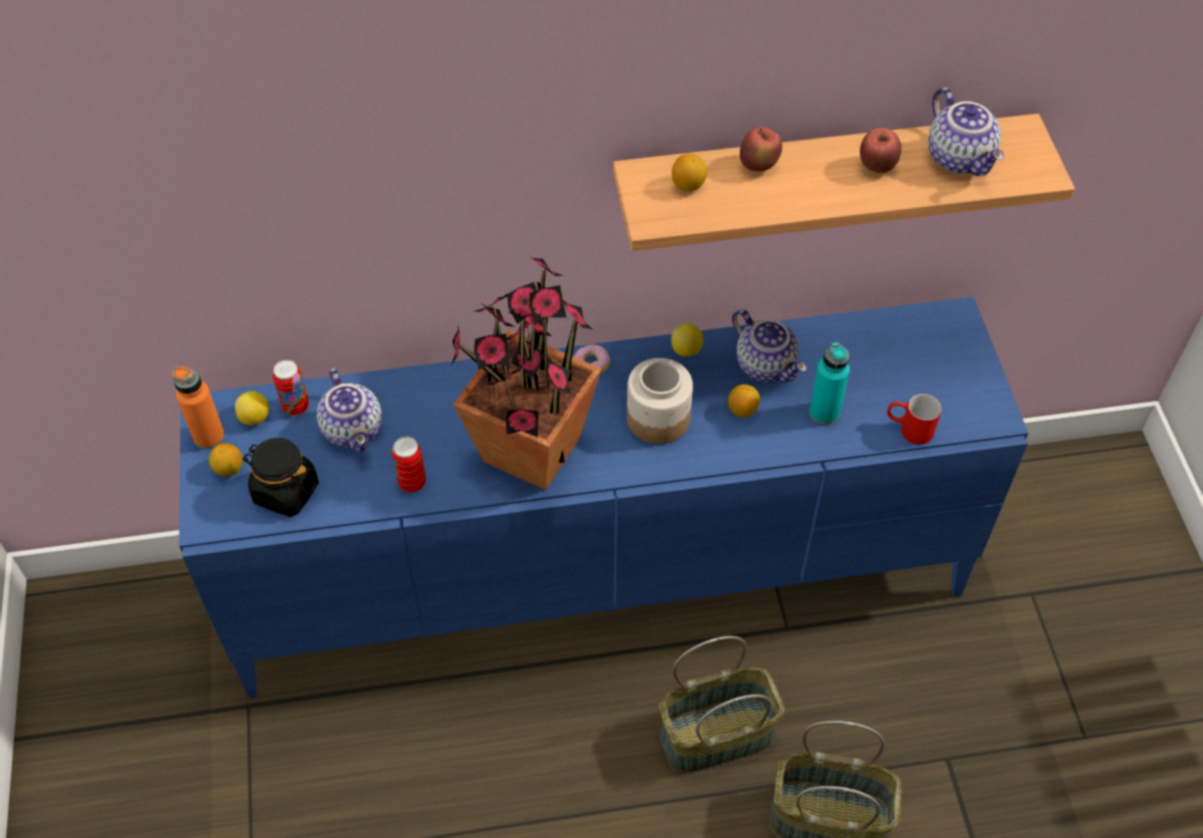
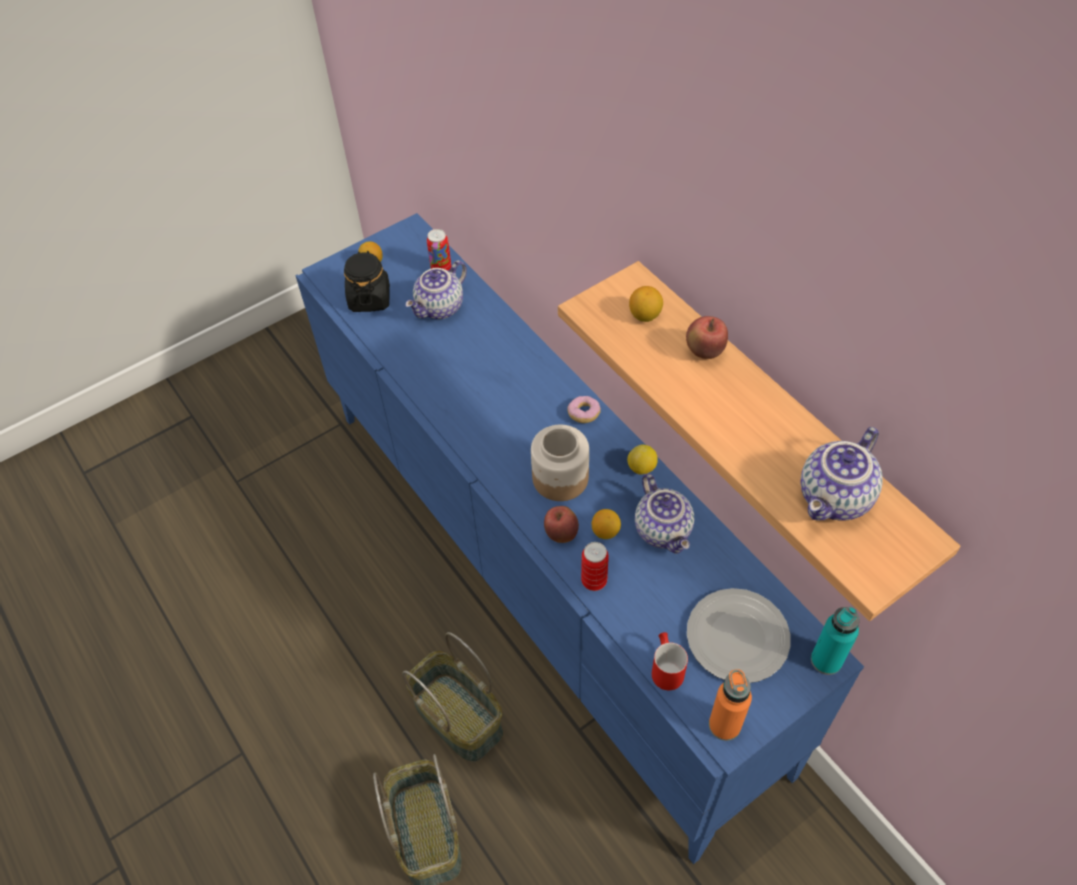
camera: 65 degrees right, 0 degrees up
orange bottle [172,366,225,449] -> orange bottle moved to [709,669,752,741]
lemon [235,391,269,425] -> none
can [392,437,426,493] -> can moved to [581,542,609,591]
potted plant [451,255,601,490] -> none
teapot [732,309,807,382] -> teapot turned 45 degrees counterclockwise [635,473,694,554]
turquoise bottle [809,342,850,425] -> turquoise bottle moved to [811,607,860,675]
apple [860,128,902,173] -> apple moved to [544,506,579,543]
none -> plate [687,588,791,683]

